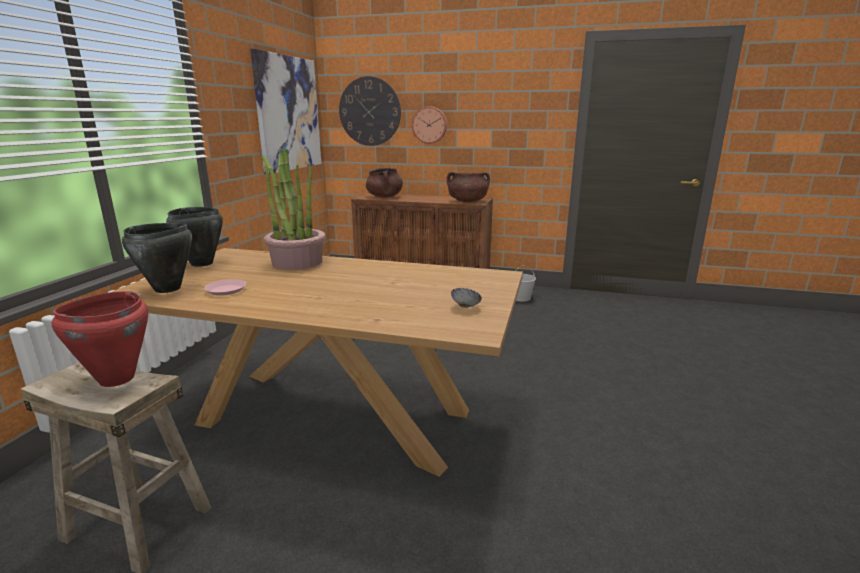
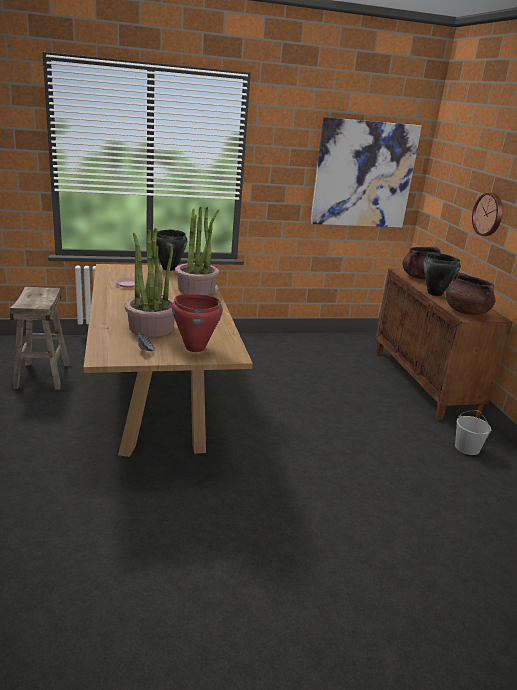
camera: 60 degrees right, 5 degrees up
red cooking pot [52,291,148,387] -> red cooking pot moved to [172,294,223,352]
black cooking pot [122,223,192,293] -> black cooking pot moved to [423,253,461,296]
wall clock [339,76,401,146] -> none
none -> potted plant [125,228,175,337]

